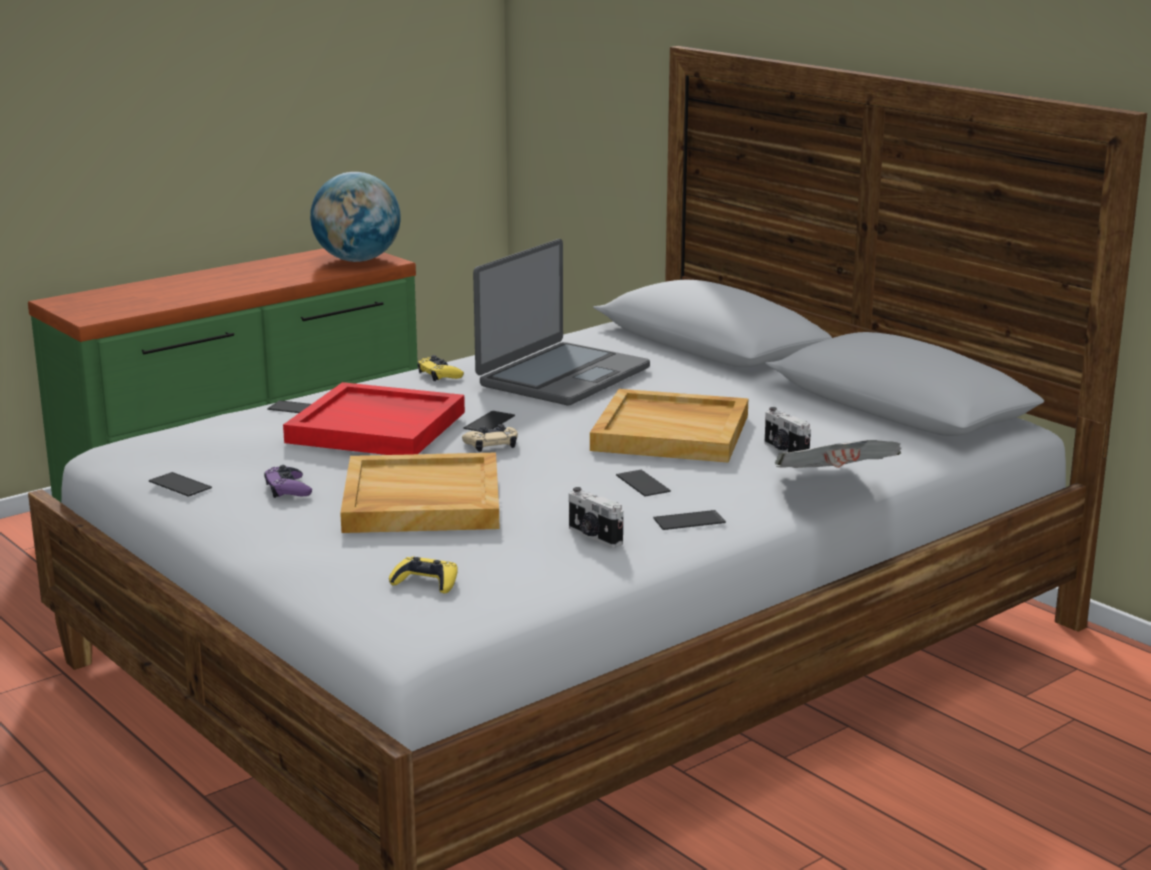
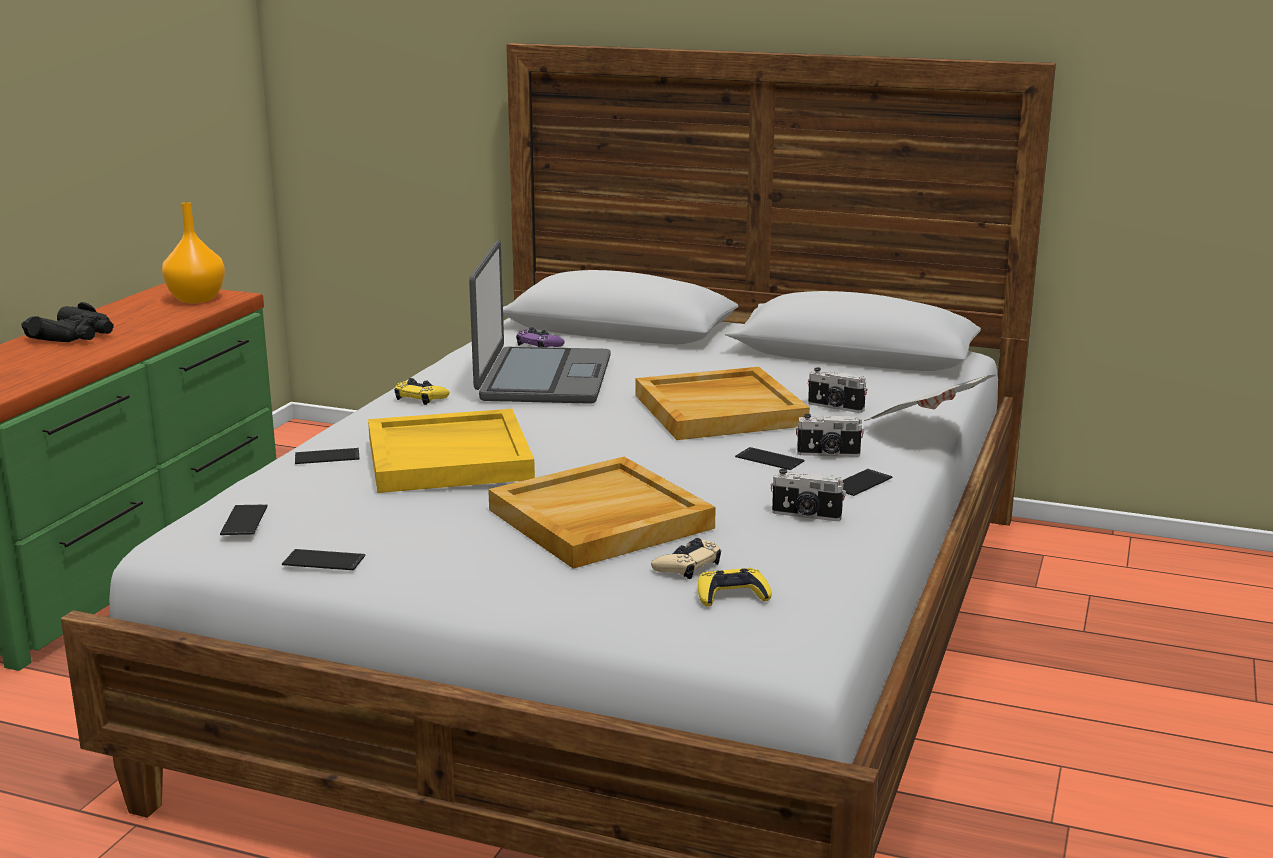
camera: 30 degrees left, 0 degrees up
purple game controller [264,465,312,498] -> purple game controller moved to [516,327,565,347]
red tray [283,382,465,455] -> yellow tray [368,409,535,493]
globe [310,172,401,262] -> orange vase [162,202,225,303]
beige game controller [462,424,518,452] -> beige game controller moved to [651,538,721,579]
phone [464,410,515,431] -> phone moved to [220,504,268,535]
none -> black binoculars [21,302,114,342]
none -> camera [796,414,864,457]

